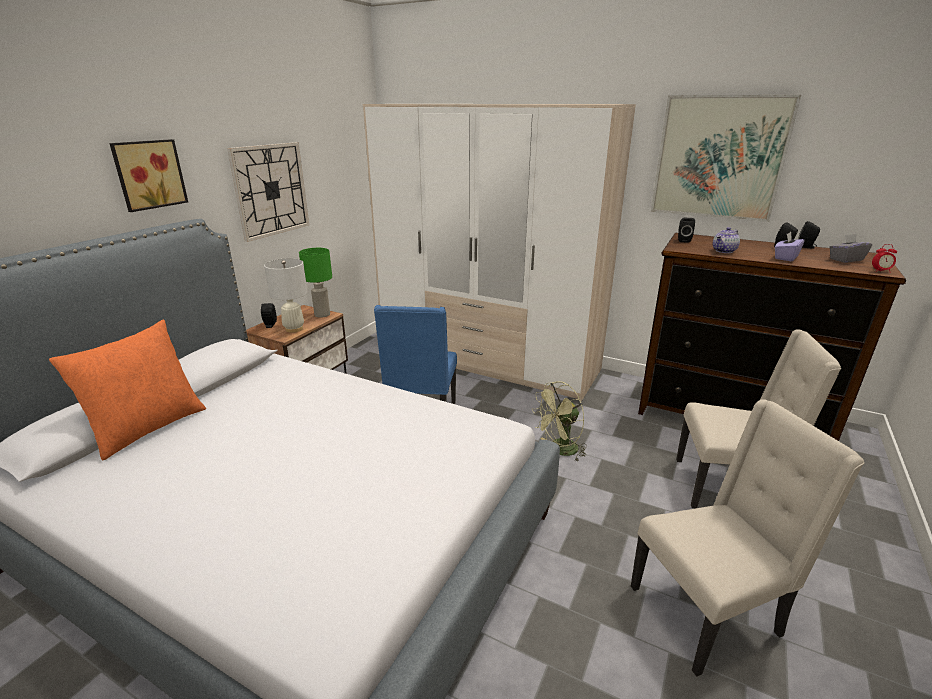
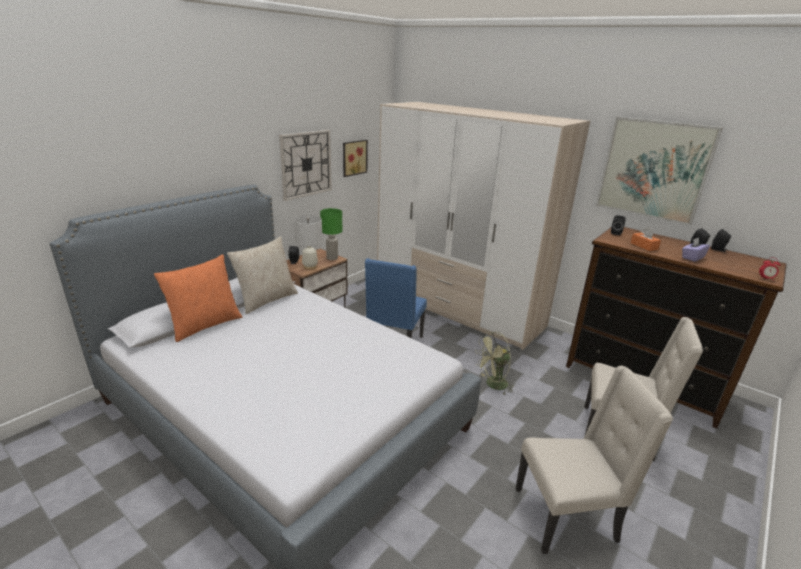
camera: 10 degrees right, 0 degrees up
picture [109,139,188,212] -> picture moved to [343,140,368,177]
teapot [713,227,740,253] -> orange tissue box [631,227,661,251]
grey tissue box [830,234,872,263] -> none
none -> beige pillow [227,237,298,314]

